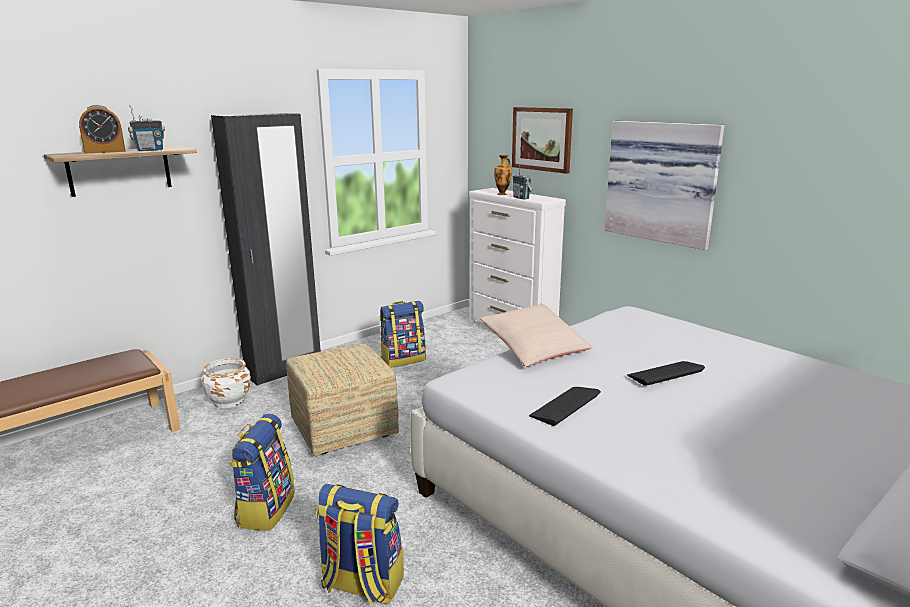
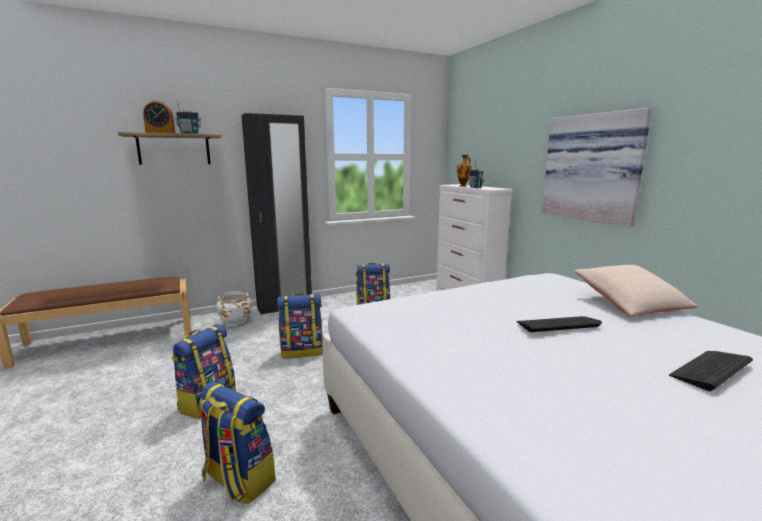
camera: 15 degrees right, 5 degrees down
ottoman [286,344,399,456] -> backpack [277,293,323,359]
beige pillow [480,304,592,367] -> beige pillow moved to [574,265,698,316]
picture [512,107,573,174] -> none
keyboard [529,387,601,426] -> keyboard moved to [669,351,753,391]

